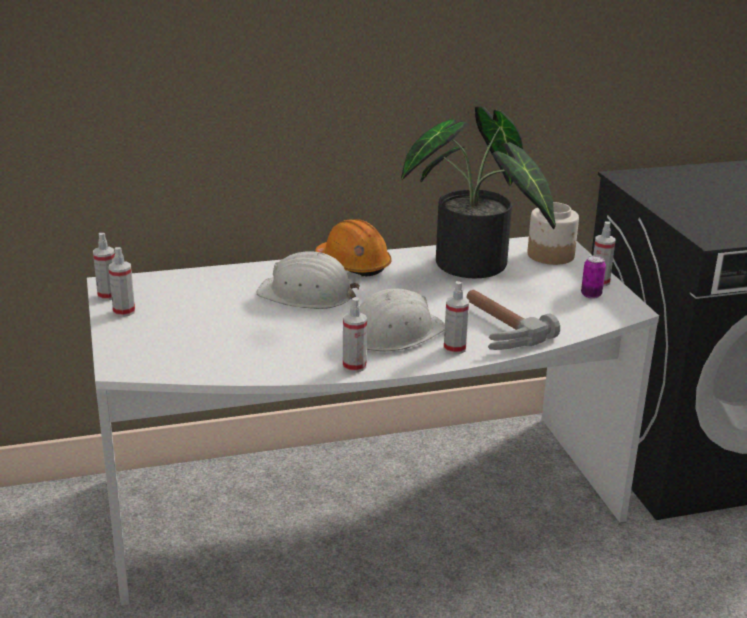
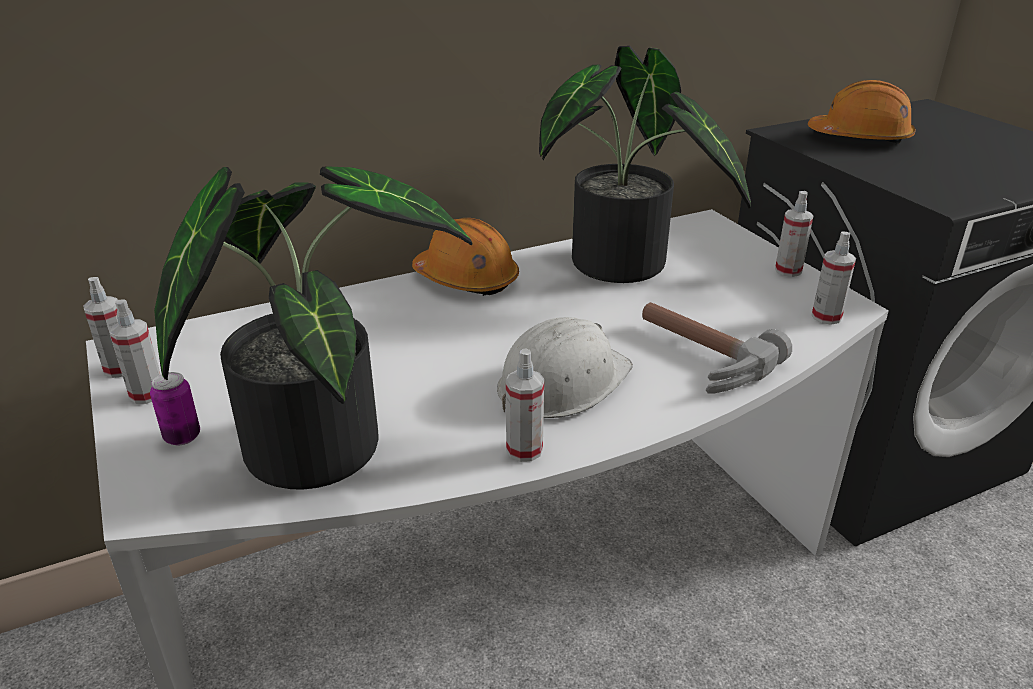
camera: 10 degrees left, 5 degrees up
white hard hat [257,251,360,309] -> none
spray bottle [444,281,469,354] -> spray bottle moved to [812,231,856,325]
jar [528,202,579,265] -> none
can [581,255,606,299] -> can moved to [150,372,200,445]
none -> potted plant [154,166,473,490]
none -> orange hard hat [808,80,916,144]

